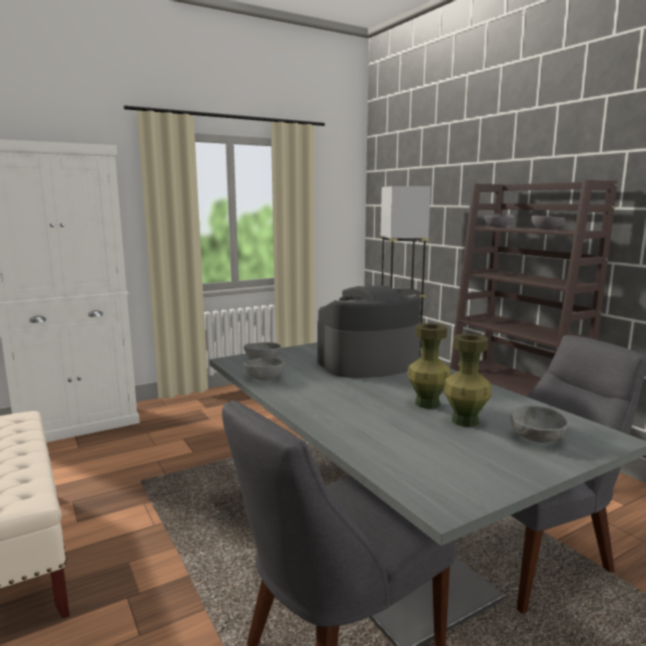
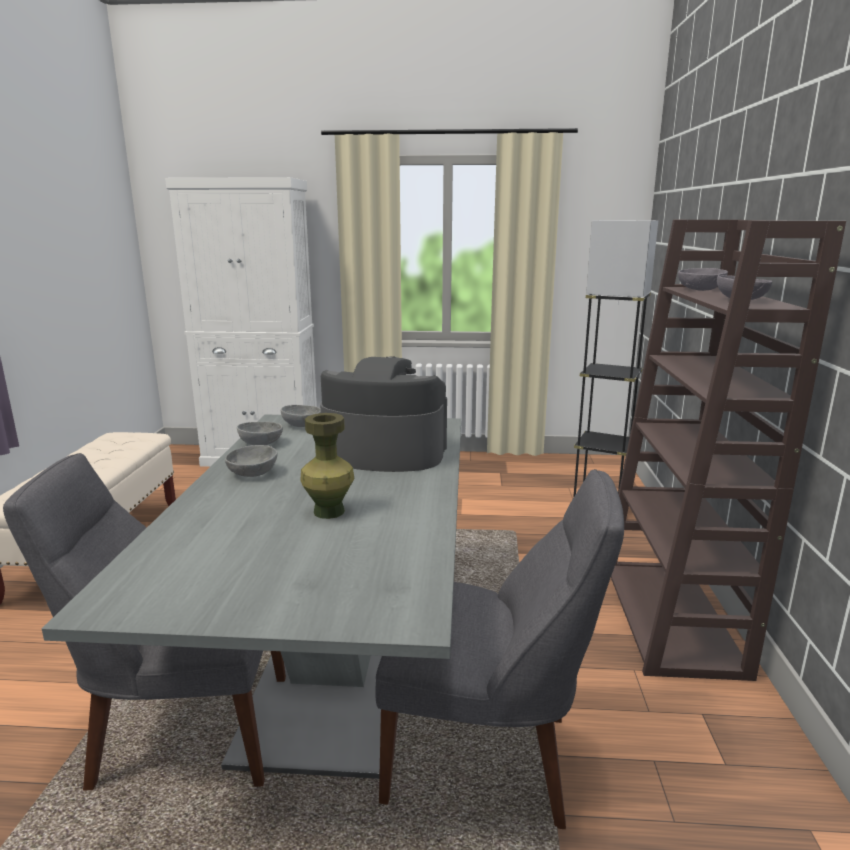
camera: 35 degrees right, 5 degrees up
green vase [444,334,491,427] -> none
grey bowl [511,405,568,443] -> grey bowl moved to [225,445,278,477]

